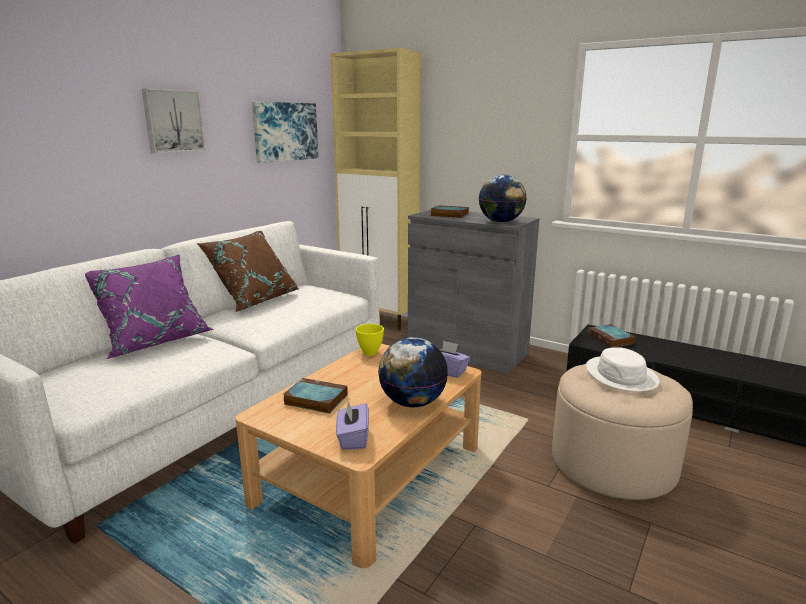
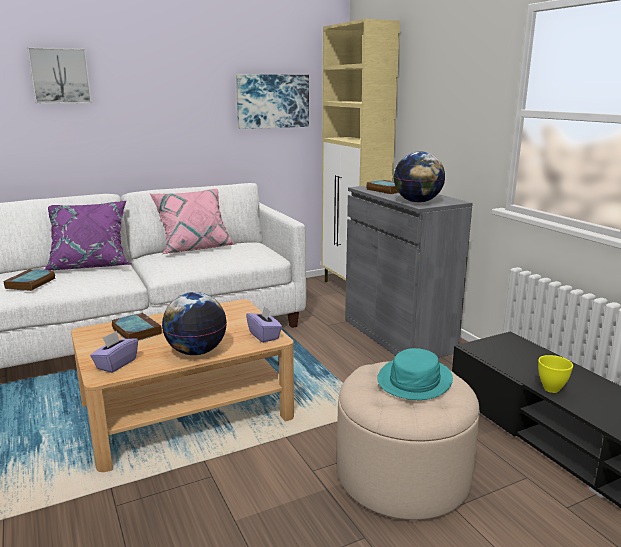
camera: 30 degrees right, 0 degrees up
picture [142,88,206,153] -> picture moved to [27,47,92,104]
brown pillow [197,231,299,312] -> pink pillow [150,189,235,254]
yellow bowl [355,324,384,356] -> yellow bowl moved to [538,355,573,393]
white hat [586,347,659,392] -> turquoise hat [378,348,453,400]
book [588,324,635,347] -> book moved to [4,269,55,291]

